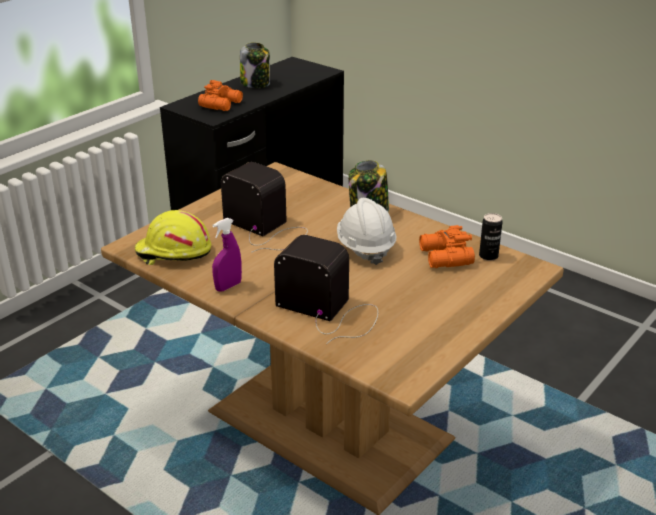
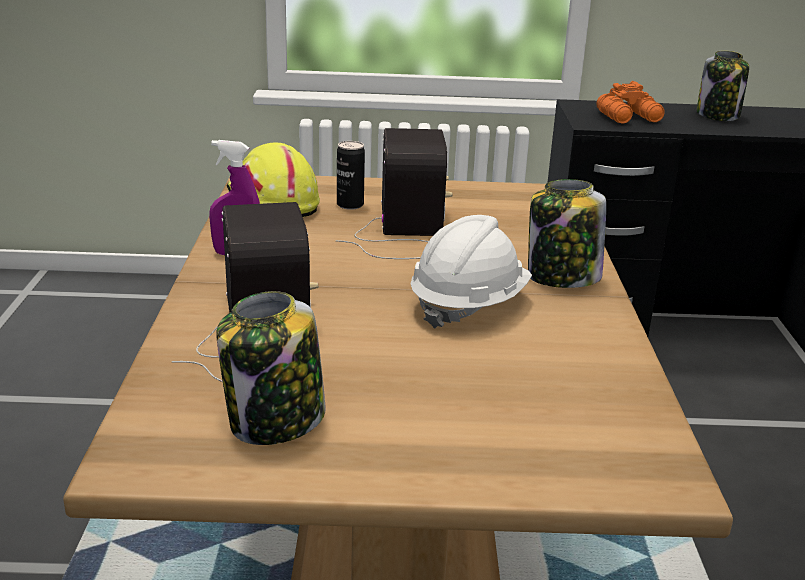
camera: 50 degrees right, 5 degrees down
orange binoculars [419,225,475,268] -> none
can [479,213,503,261] -> can moved to [337,141,365,210]
none -> jar [216,291,326,445]

